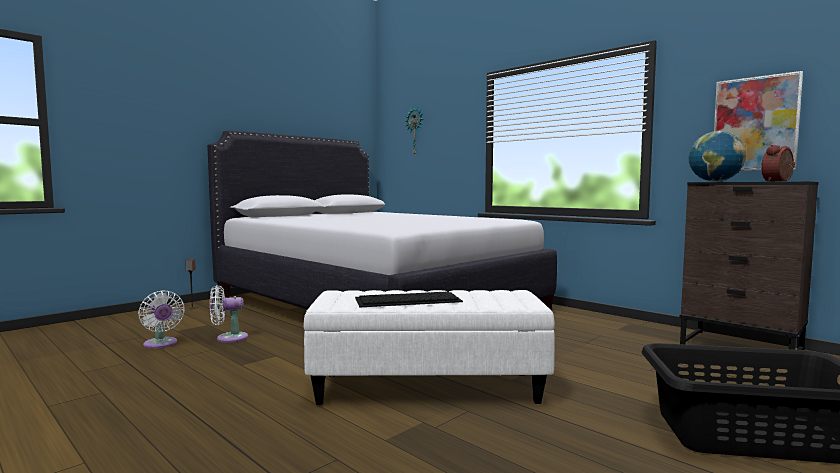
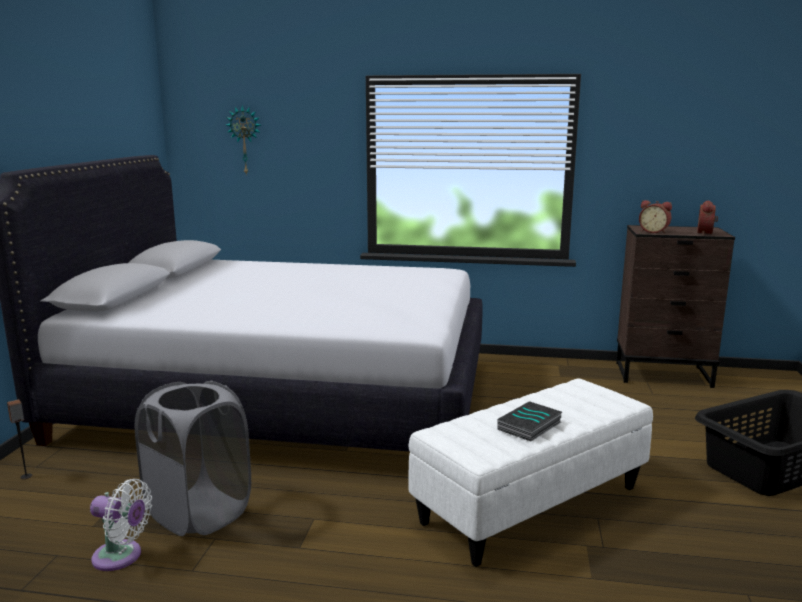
camera: 35 degrees left, 10 degrees up
white fan [210,285,248,343] -> grey laundry basket [135,381,251,536]
keyboard [355,291,463,308] -> book [497,401,562,441]
globe [689,131,747,182] -> alarm clock [639,200,672,234]
picture [714,71,803,171] -> none

